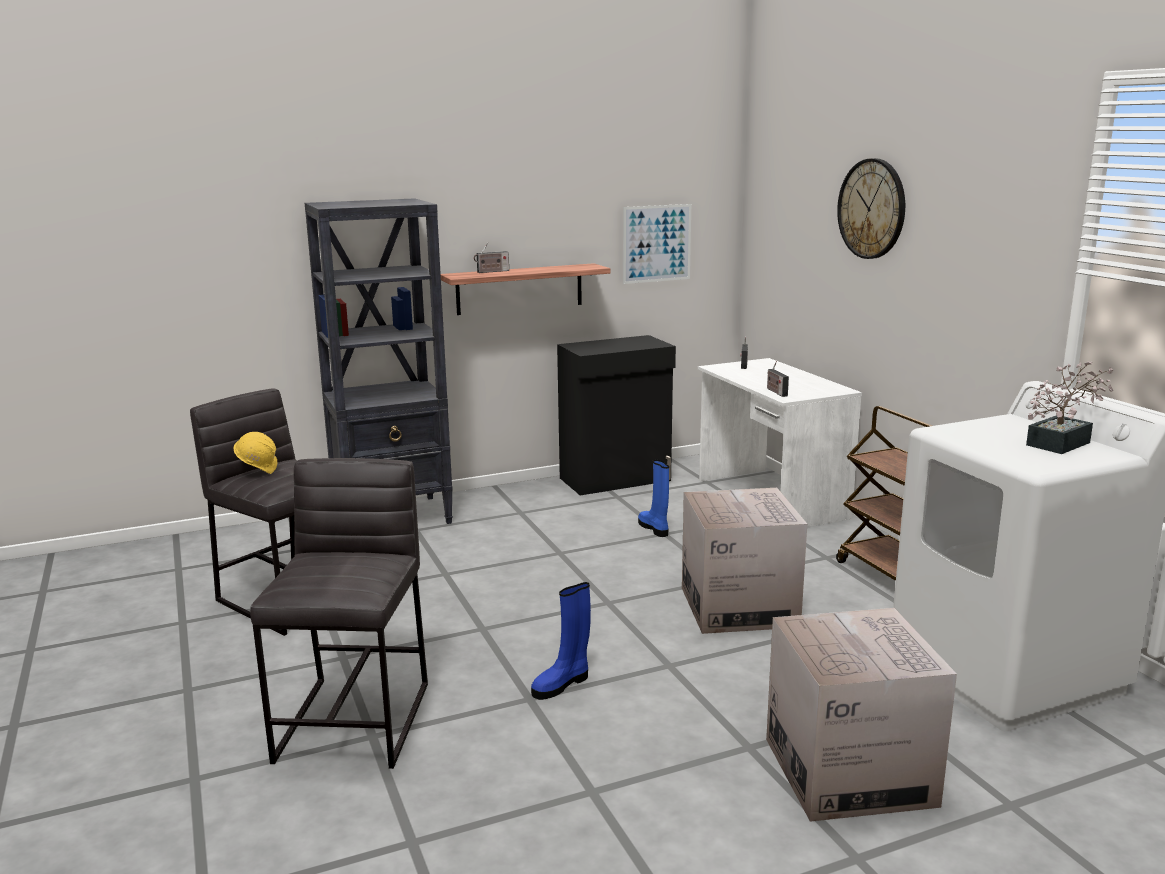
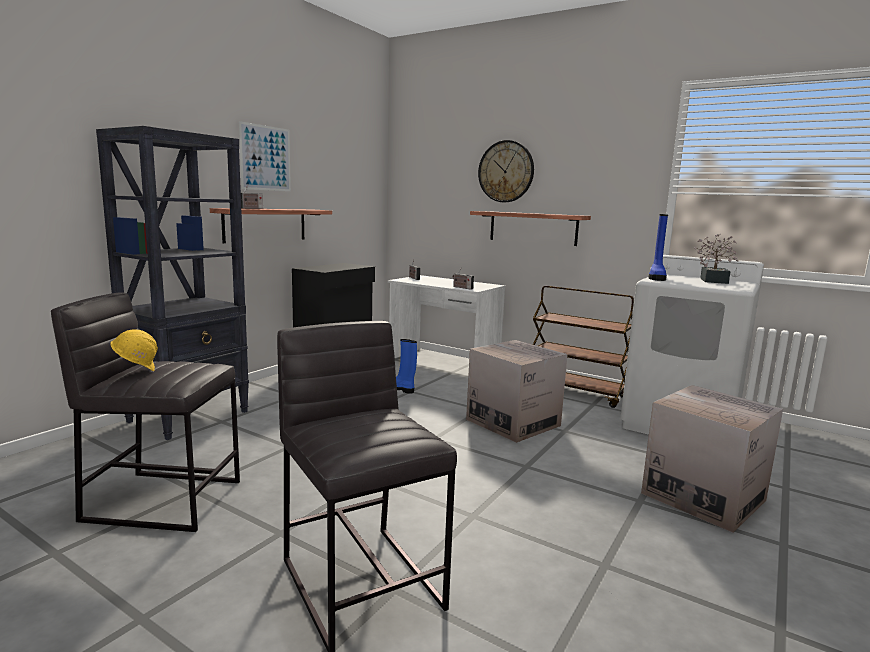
camera: 35 degrees left, 5 degrees down
blue boot [531,582,591,700] -> blue boot moved to [649,214,668,281]
picture [623,204,691,284] -> picture moved to [239,121,291,191]
none -> shelf [470,211,591,246]

